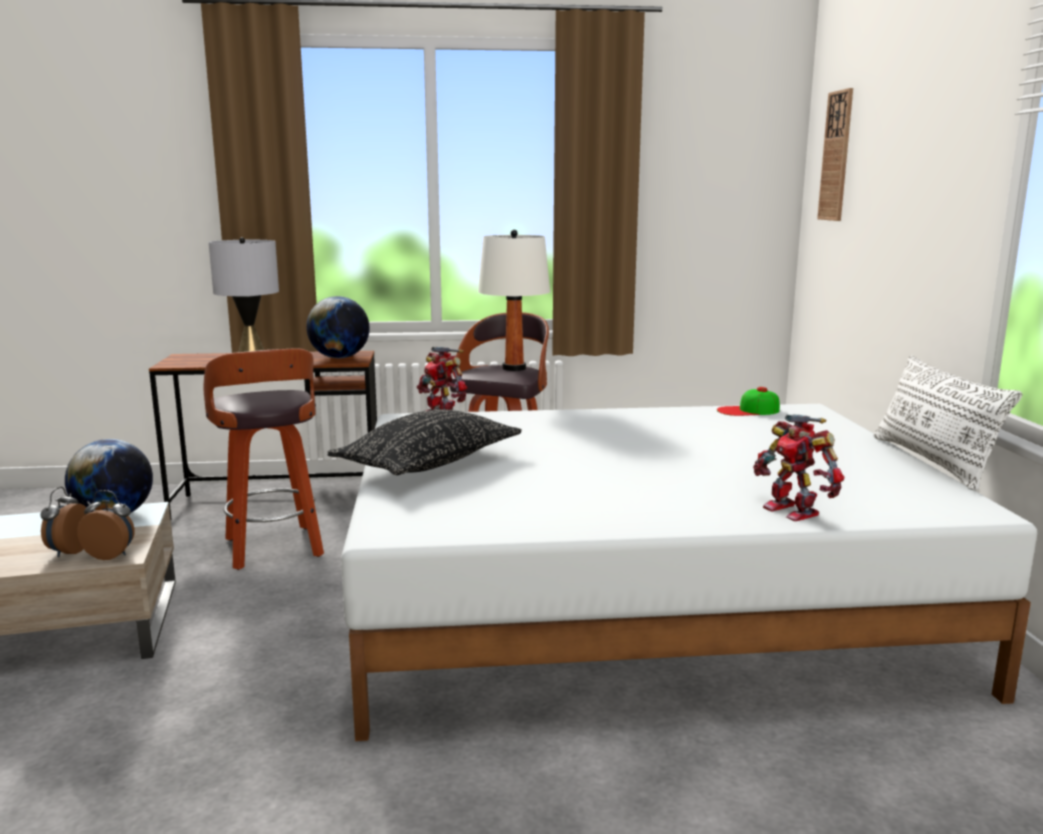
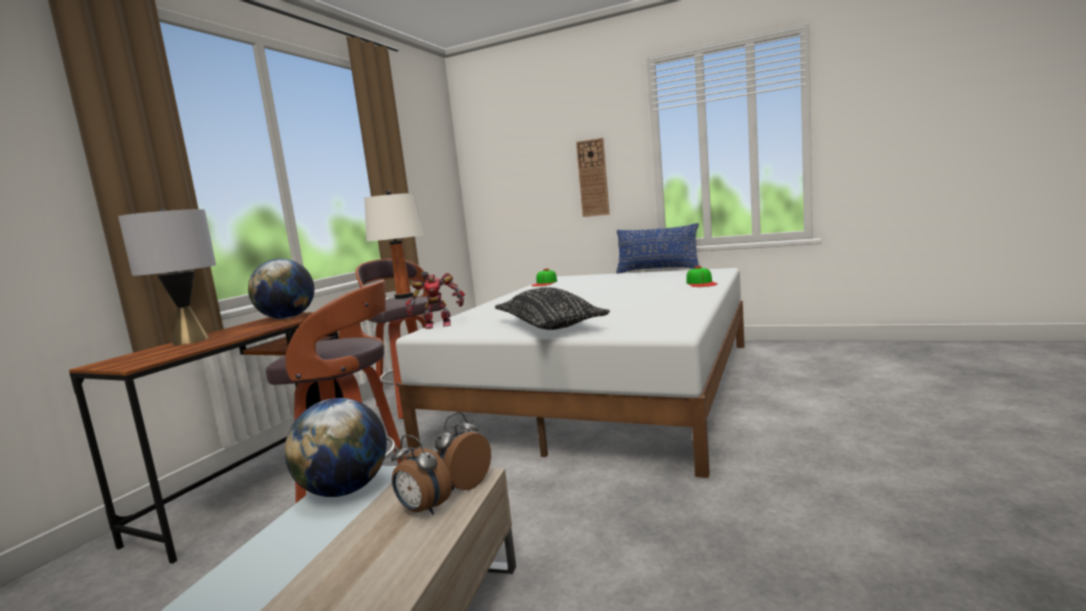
camera: 60 degrees left, 5 degrees down
toy robot [753,415,844,521] -> cap [686,266,717,287]
wall clock [817,88,853,221] -> wall clock moved to [576,138,609,217]
white pillow [873,355,1022,491] -> blue pillow [616,223,699,274]

